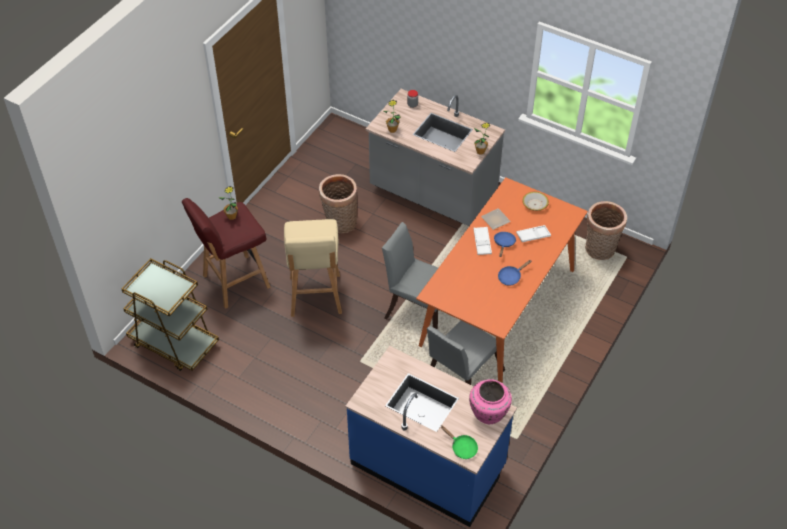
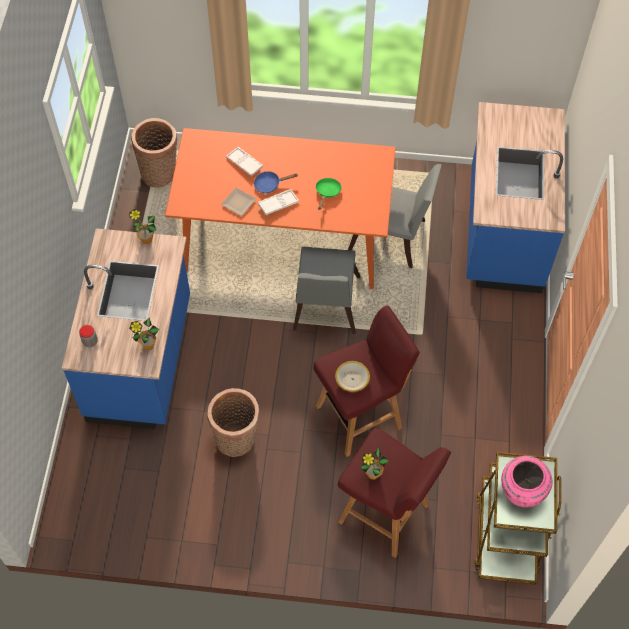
camera: 115 degrees left, 10 degrees up
beige stool [284,219,342,317] -> red stool [313,306,420,457]
grey counter [366,89,505,226] -> blue counter [62,228,190,429]
green frying pan [440,426,478,459] -> green frying pan moved to [316,178,341,210]
pink vase [469,379,512,424] -> pink vase moved to [501,456,552,508]
blue frying pan [498,260,532,286] -> none
bowl [522,191,549,211] -> bowl moved to [335,361,370,392]

